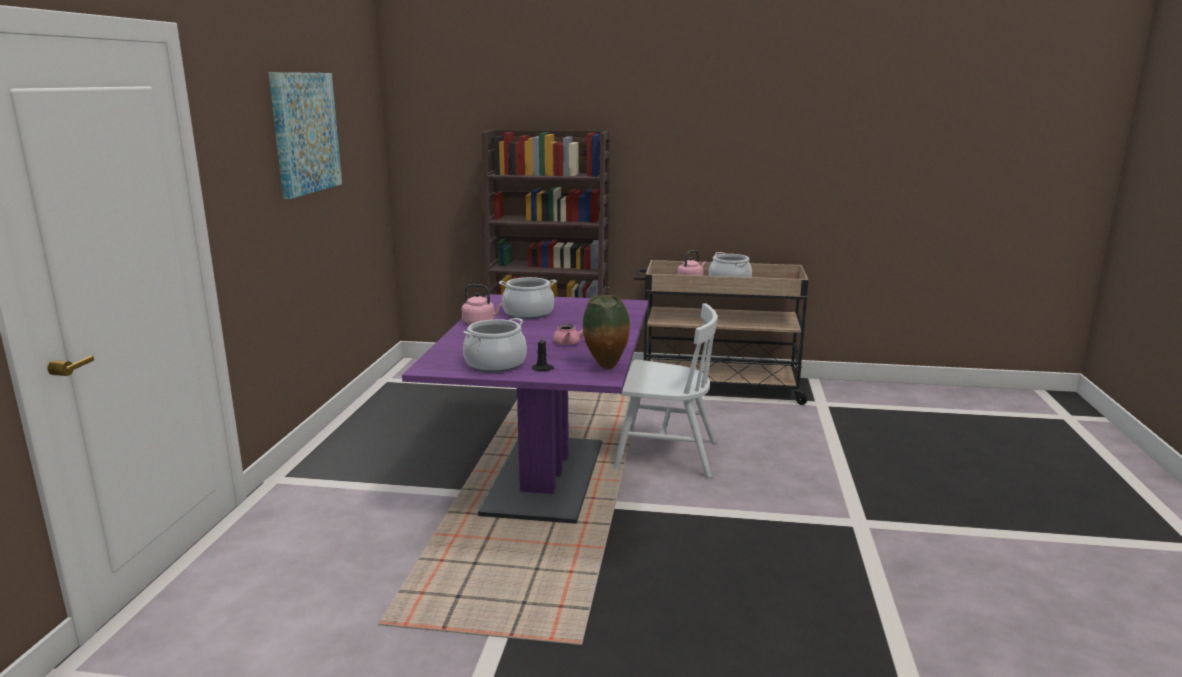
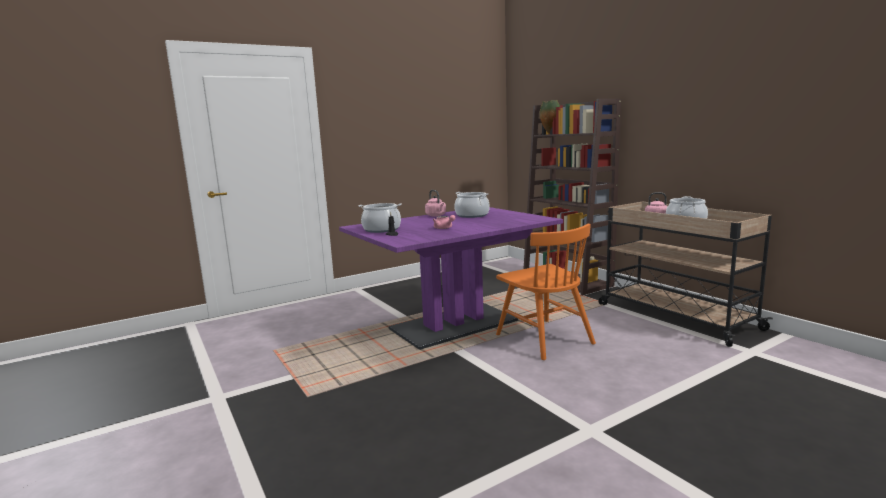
camera: 50 degrees right, 5 degrees down
picture [268,72,342,199] -> none
vase [583,295,630,369] -> vase moved to [540,100,560,134]
white chair [614,303,717,478] -> orange chair [496,223,596,360]

